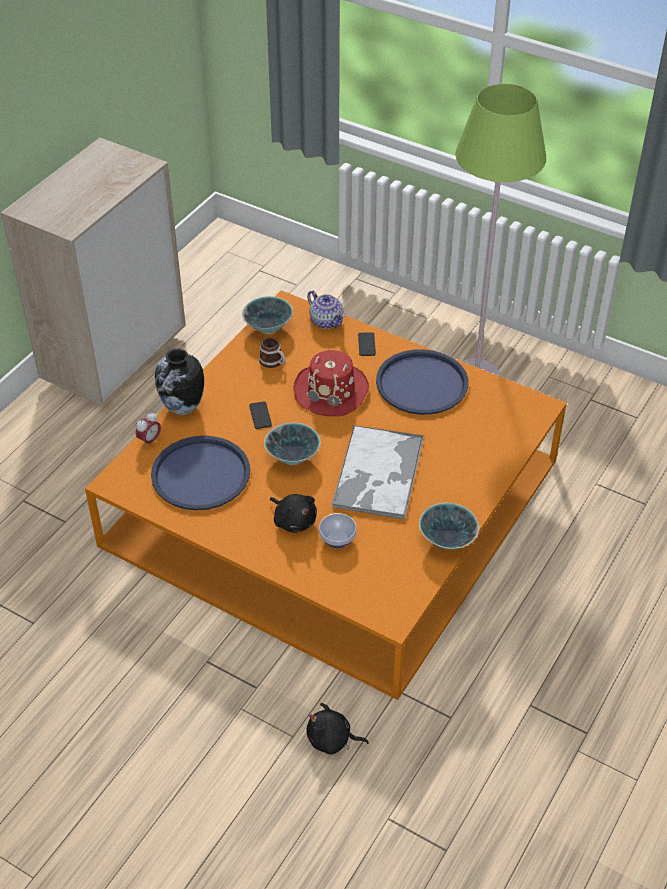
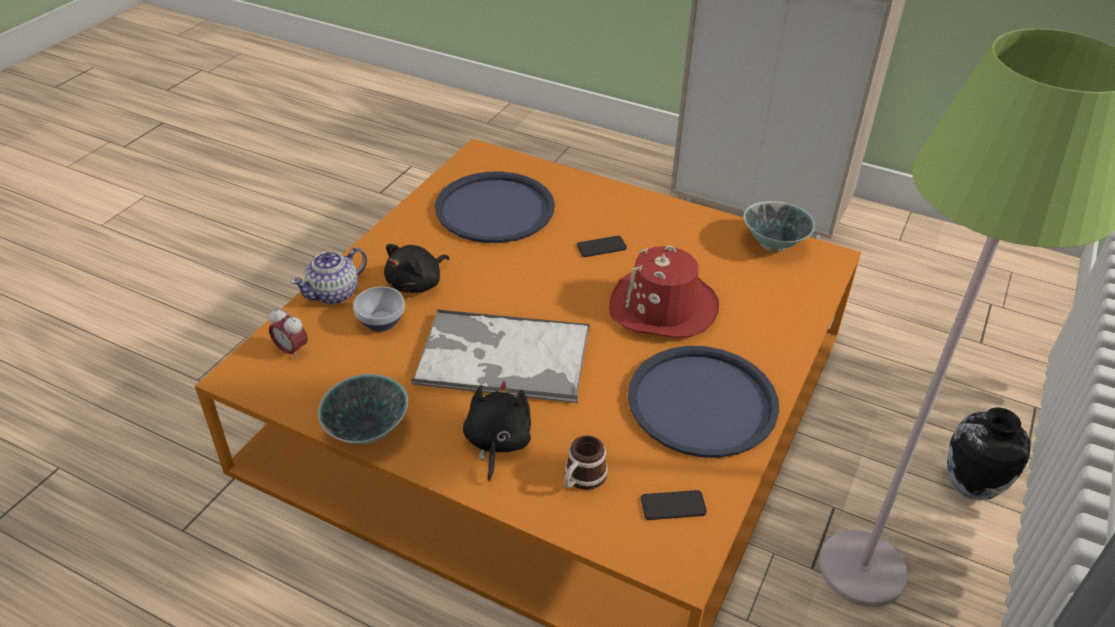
camera: 85 degrees right, 5 degrees down
alarm clock [136,412,161,448] -> alarm clock moved to [269,308,308,360]
vase [155,348,204,415] -> vase moved to [947,407,1031,500]
mug [259,338,286,368] -> mug moved to [564,435,608,490]
bowl [264,423,320,465] -> none
black plush toy [306,703,369,755] -> black plush toy moved to [463,380,531,482]
teapot [307,290,345,329] -> teapot moved to [291,247,367,304]
phone [358,332,376,356] -> phone moved to [641,490,707,520]

